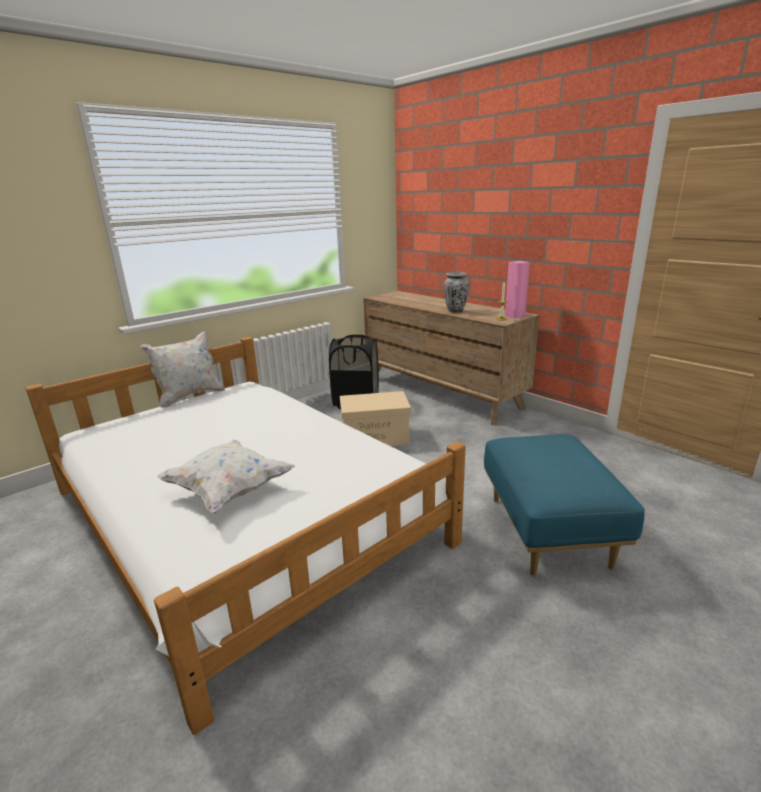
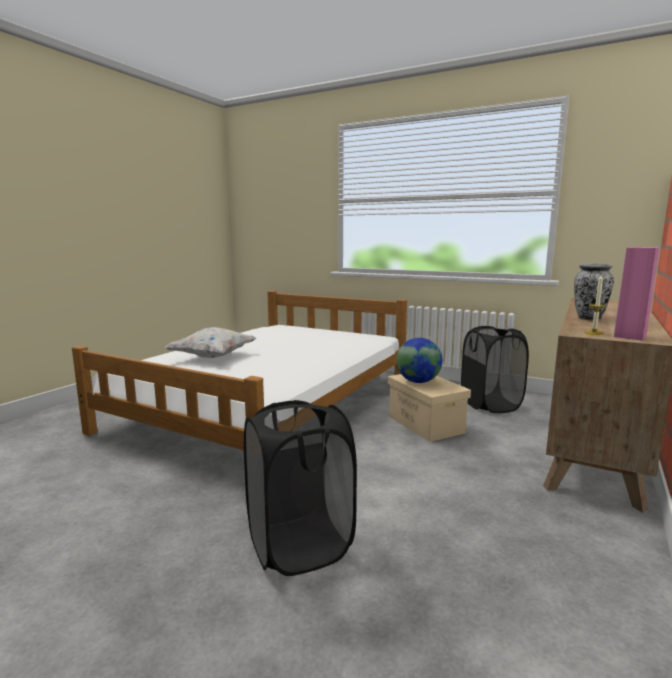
camera: 70 degrees right, 10 degrees down
white pillow [140,331,225,408] -> none
blue ottoman [484,434,645,576] -> black laundry basket [244,400,357,576]
none -> globe [396,338,442,383]

